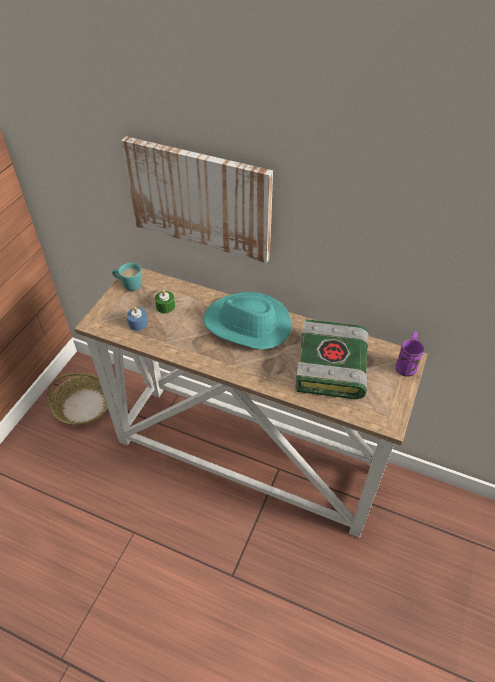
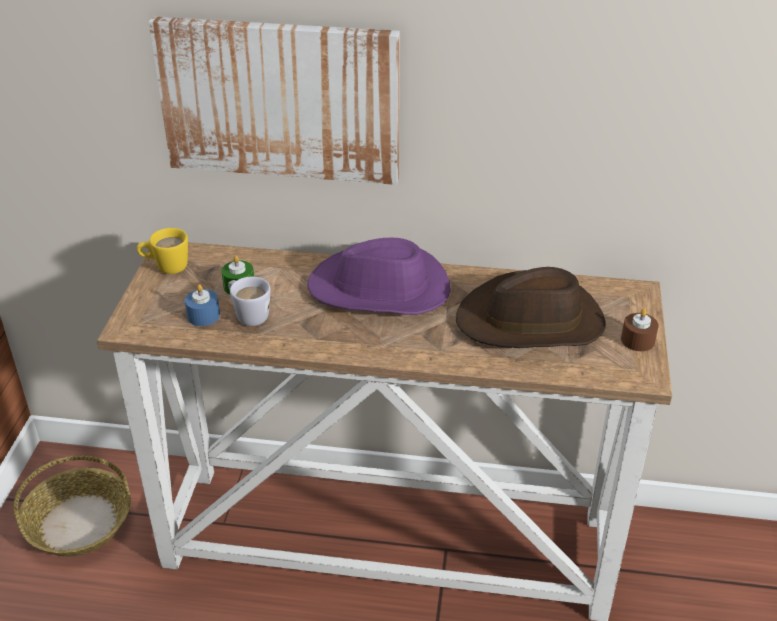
camera: 15 degrees left, 10 degrees down
turquoise mug [112,263,141,291] -> yellow mug [137,228,188,274]
turquoise hat [204,292,291,350] -> purple hat [307,238,451,315]
book [295,319,368,399] -> brown hat [456,267,606,348]
purple mug [395,331,424,377] -> none
none -> white mug [228,276,271,326]
none -> brown candle [621,309,659,351]

